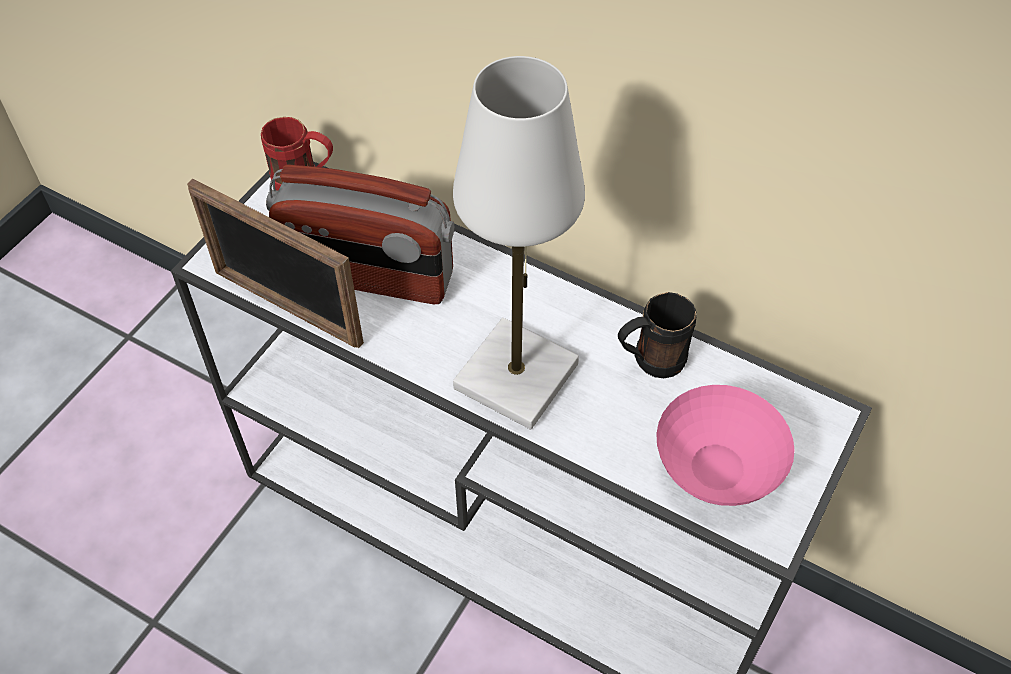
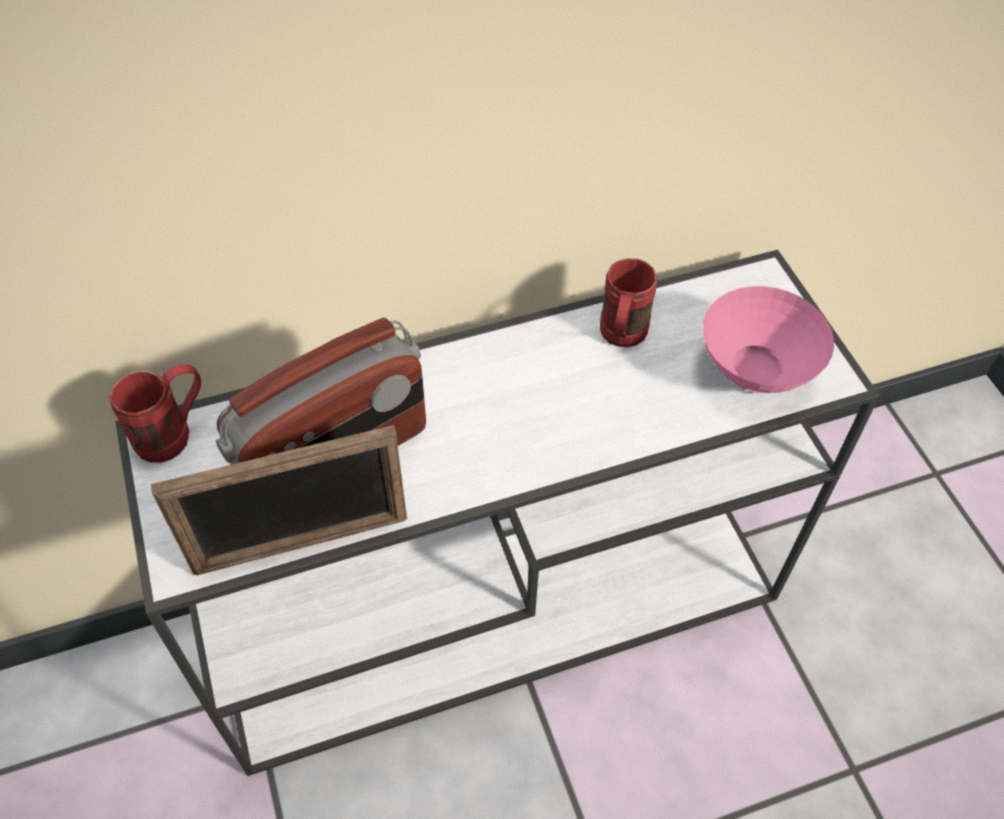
camera: 50 degrees left, 0 degrees up
white table lamp [453,56,585,430] -> none
black mug [618,292,697,378] -> red mug [600,258,657,347]

